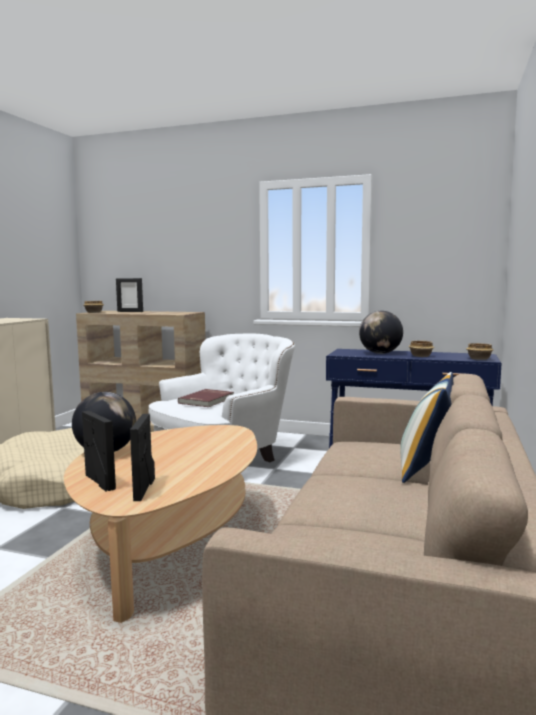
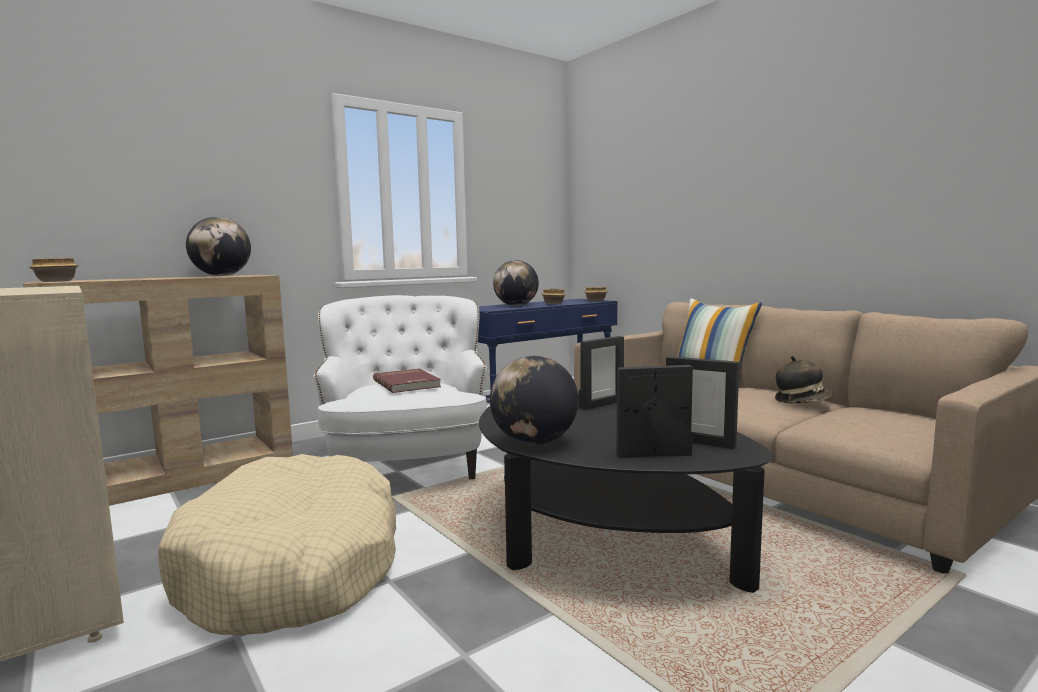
camera: 55 degrees left, 0 degrees up
beige coffee table [64,425,257,623] -> black coffee table [479,394,773,593]
picture frame [116,278,143,312] -> picture frame moved to [579,336,624,410]
none -> globe [186,217,251,276]
none -> hat [775,356,834,404]

